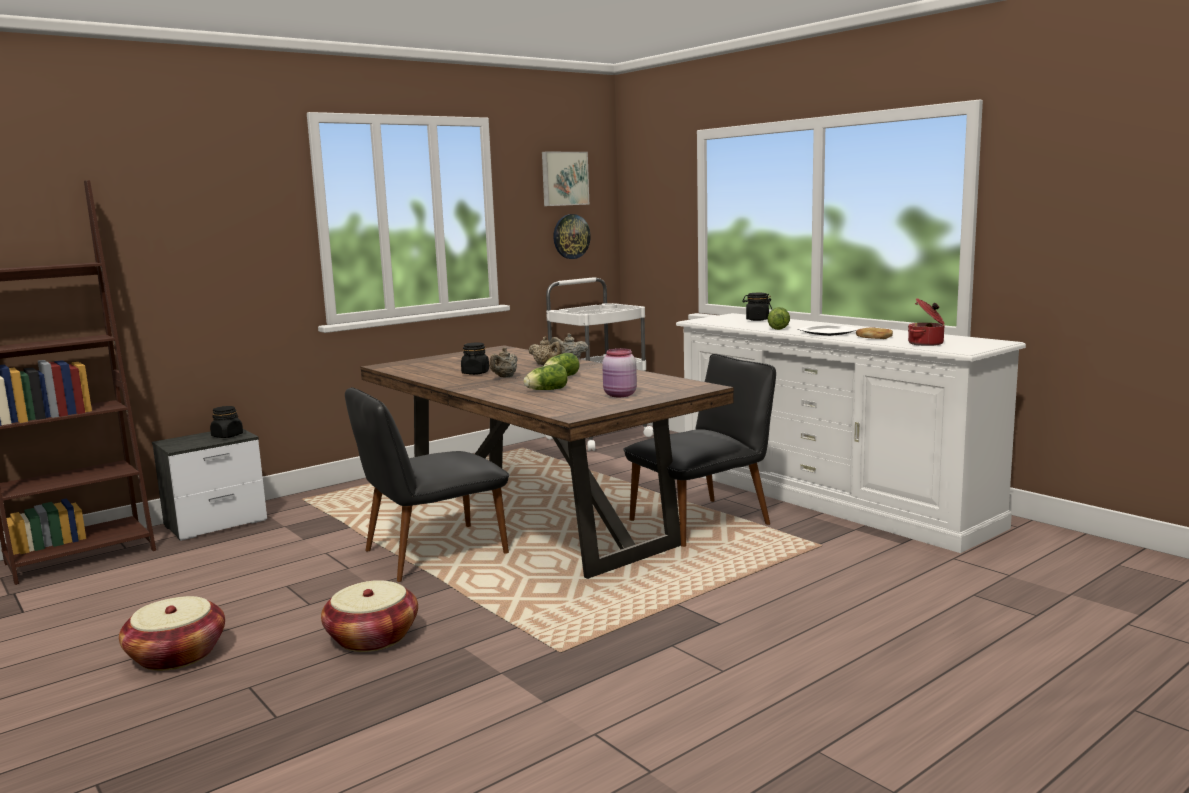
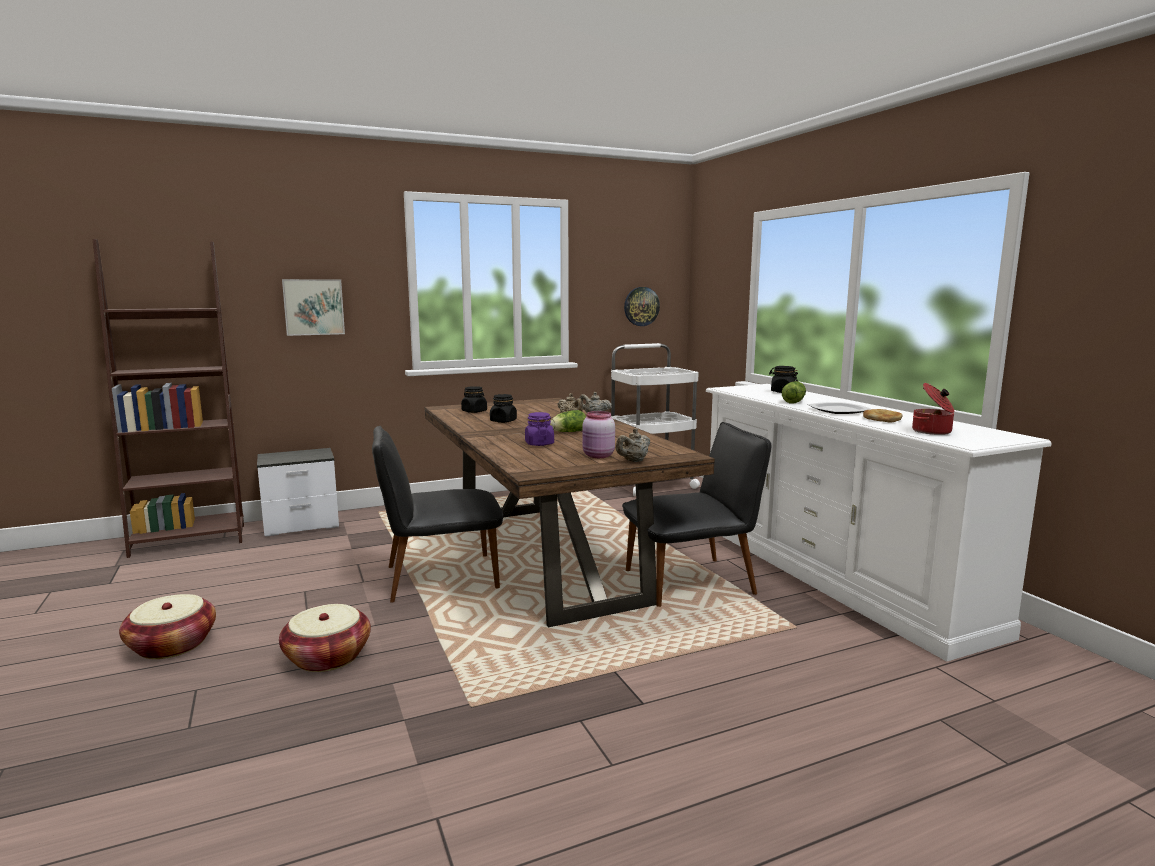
camera: 15 degrees right, 0 degrees up
black jar [210,406,243,438] -> black jar moved to [461,386,487,413]
beige teapot [489,347,517,378] -> beige teapot moved to [616,428,650,462]
lettuce [523,364,568,390] -> purple jar [525,412,554,446]
picture [542,152,589,206] -> picture moved to [282,279,345,336]

